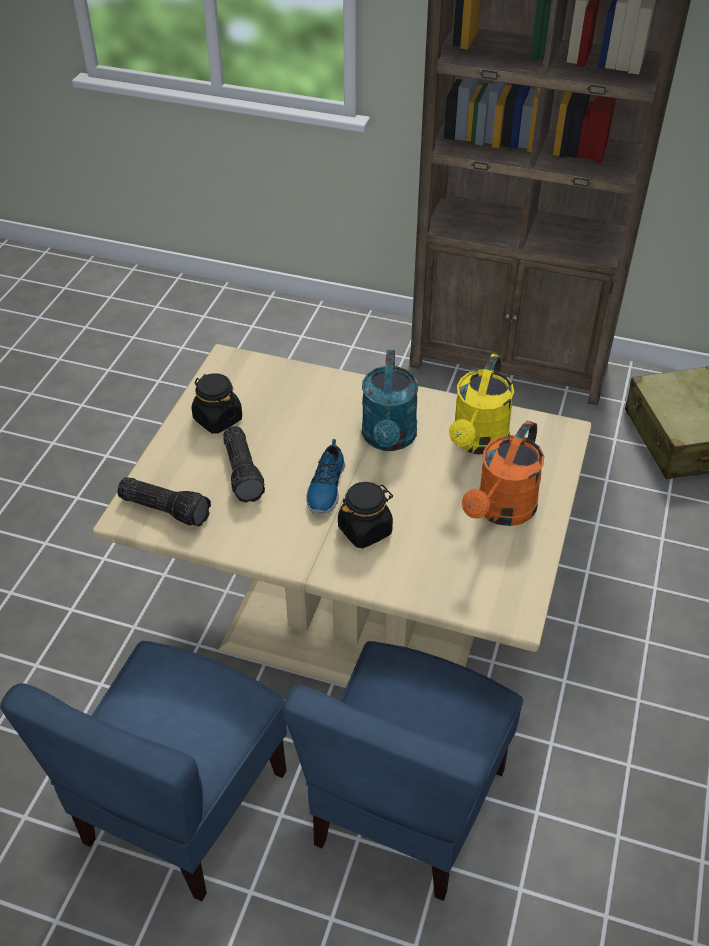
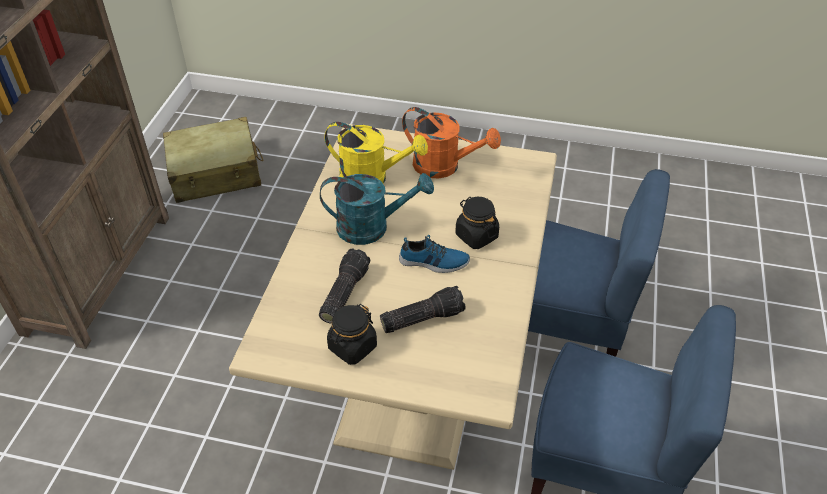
camera: 95 degrees left, 0 degrees up
flashlight [117,477,211,527] -> flashlight moved to [319,248,370,324]

